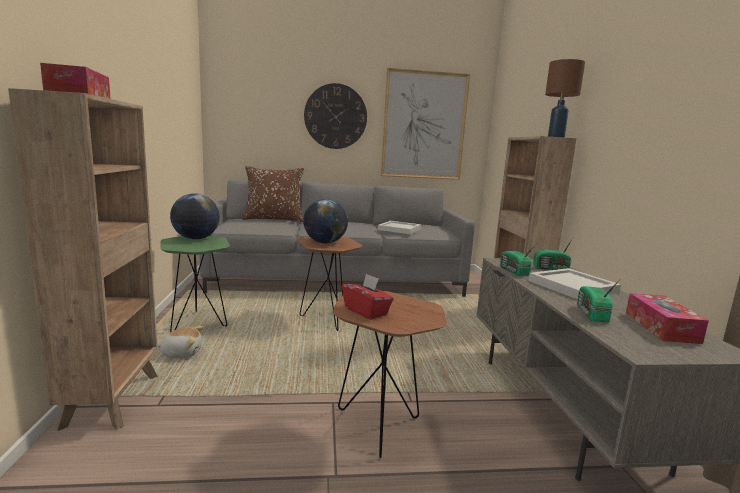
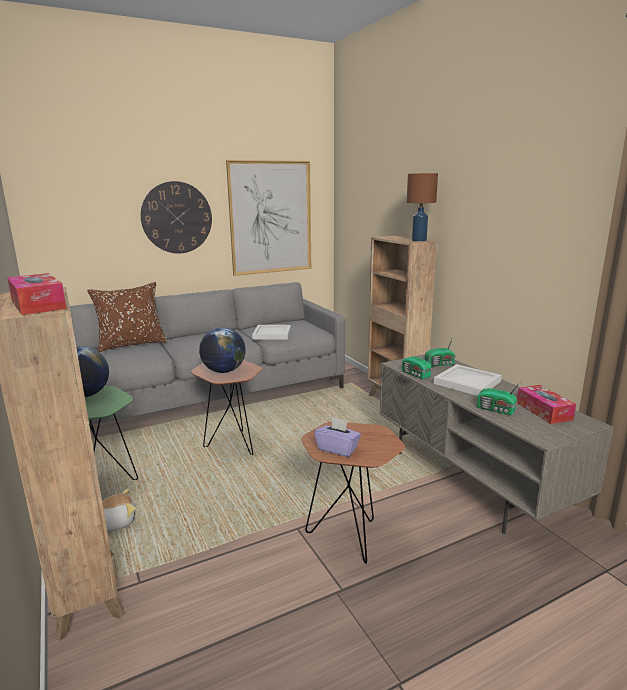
camera: 20 degrees left, 5 degrees up
red tissue box [342,273,394,320] -> purple tissue box [314,417,361,457]
radio [577,279,620,323] -> radio turned 45 degrees counterclockwise [477,380,522,415]

